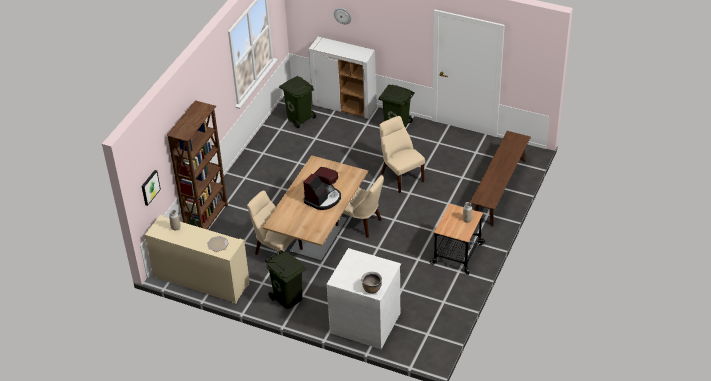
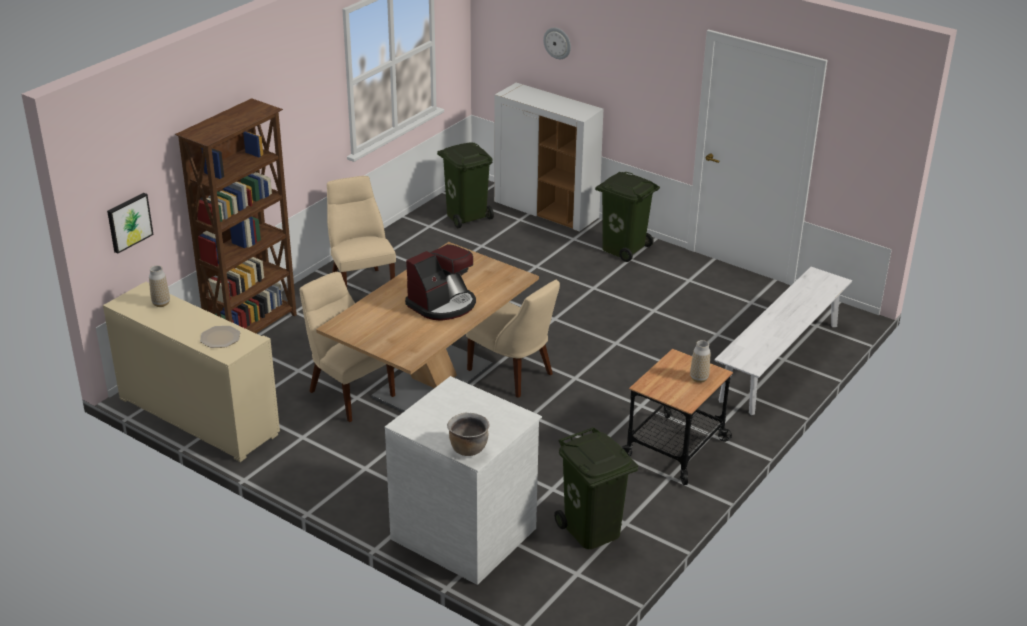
camera: 10 degrees right, 10 degrees down
green trash can [265,250,306,309] -> green trash can moved to [554,427,638,549]
beige chair [379,116,425,193] -> beige chair moved to [327,176,396,287]
brown bench [470,131,531,226] -> white bench [714,267,852,415]

